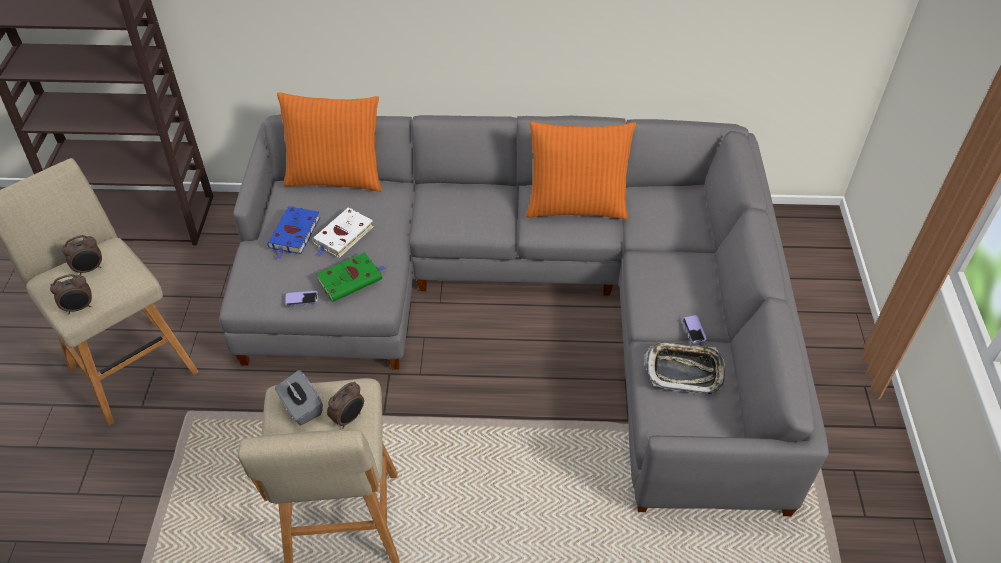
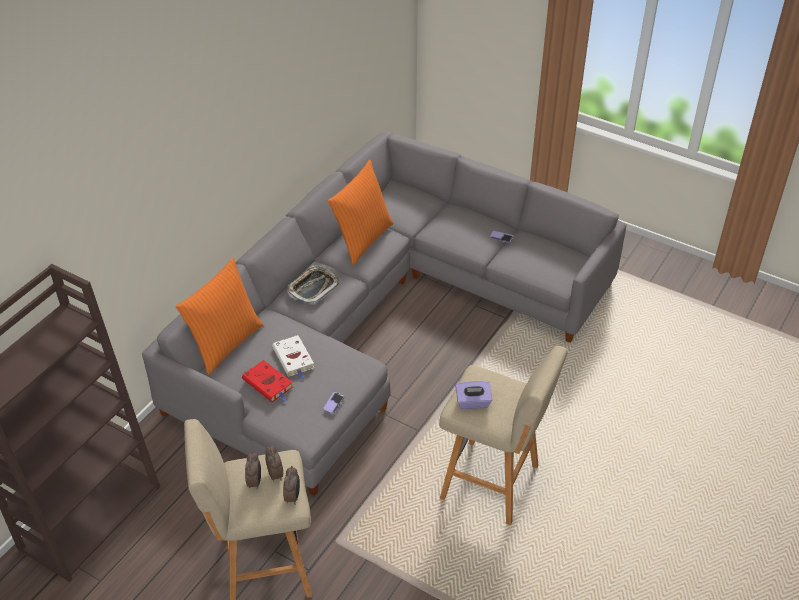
camera: 60 degrees left, 5 degrees down
blue book [267,206,320,259] -> red book [242,360,293,402]
grey tissue box [275,370,323,425] -> purple tissue box [455,381,492,409]
green book [316,252,386,302] -> none
alarm clock [327,382,364,429] -> alarm clock moved to [265,444,283,482]
tray [644,342,726,394] -> tray moved to [287,265,340,304]

